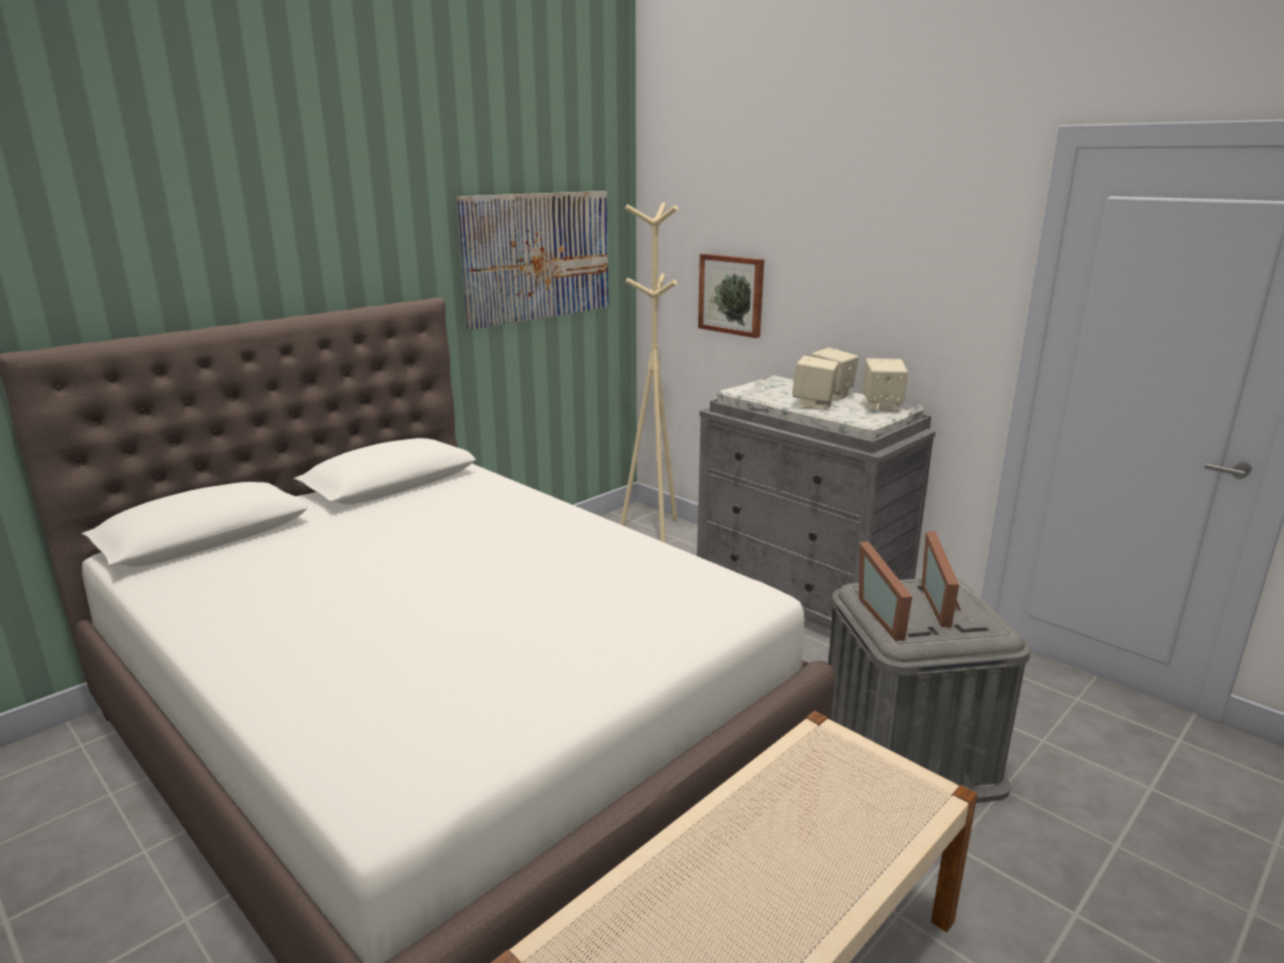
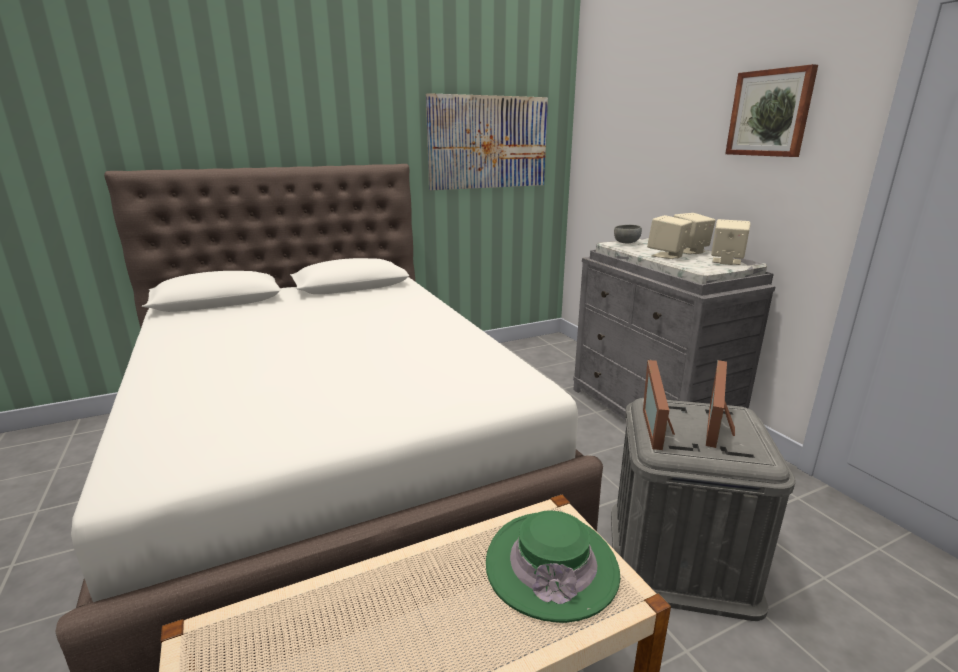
camera: 20 degrees right, 0 degrees up
beige clothes rack [620,203,678,543] -> none
picture [698,254,764,338] -> picture moved to [725,64,818,157]
none -> green hat [486,510,620,623]
none -> grey bowl [614,225,642,243]

